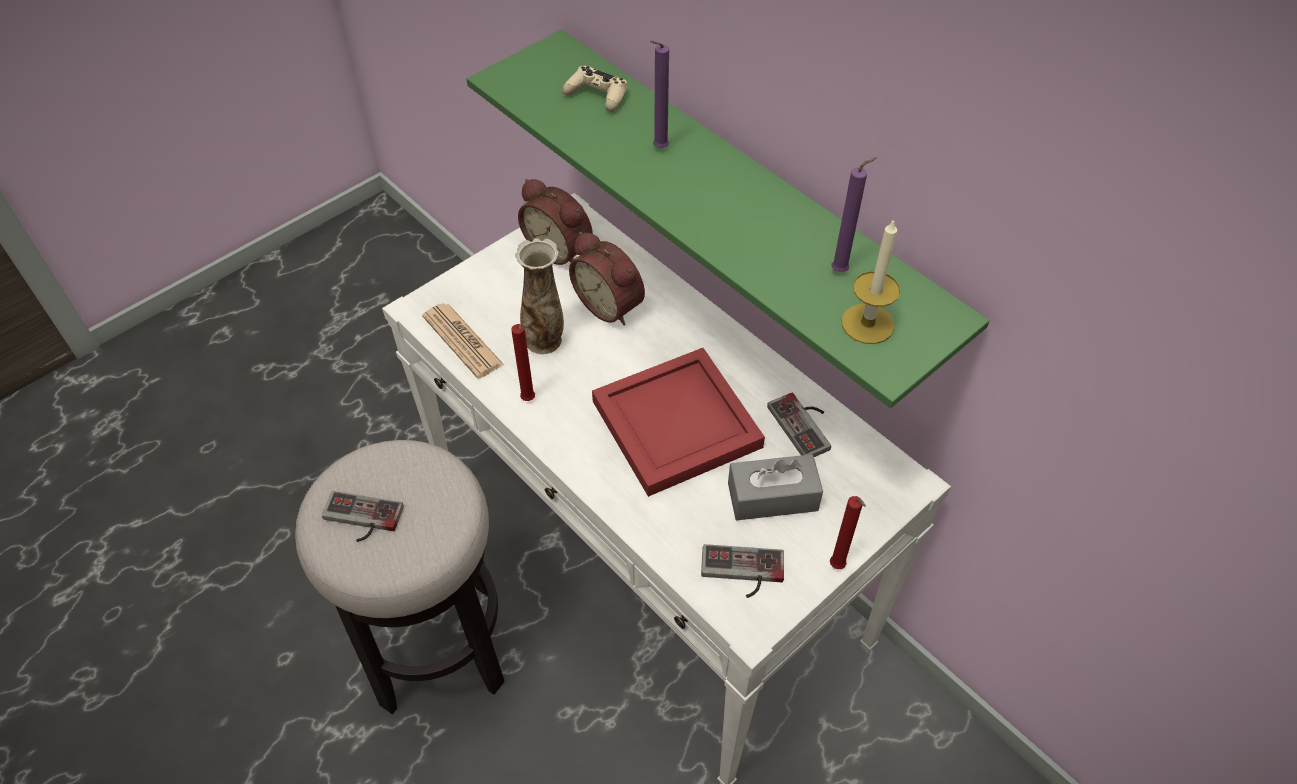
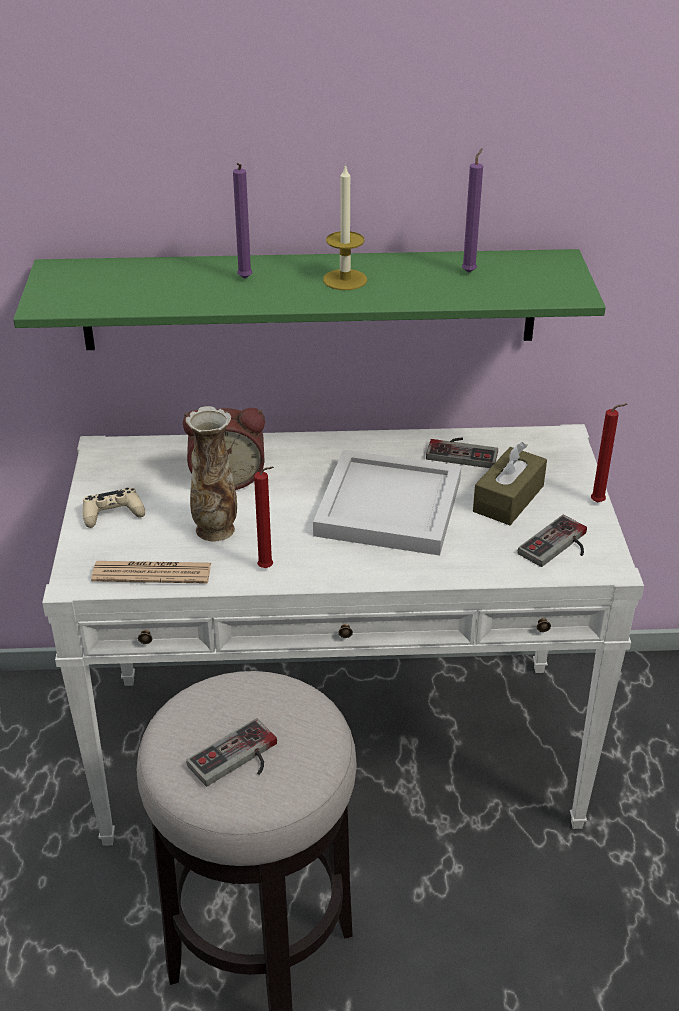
camera: 50 degrees left, 15 degrees down
alarm clock [518,179,593,265] -> none
beige game controller [562,66,628,112] -> beige game controller moved to [83,488,145,528]
red tray [592,348,765,497] -> white tray [313,450,461,556]
grey tissue box [728,454,823,520] -> brown tissue box [473,442,547,525]
candle [841,218,900,344] -> candle moved to [323,164,367,290]

